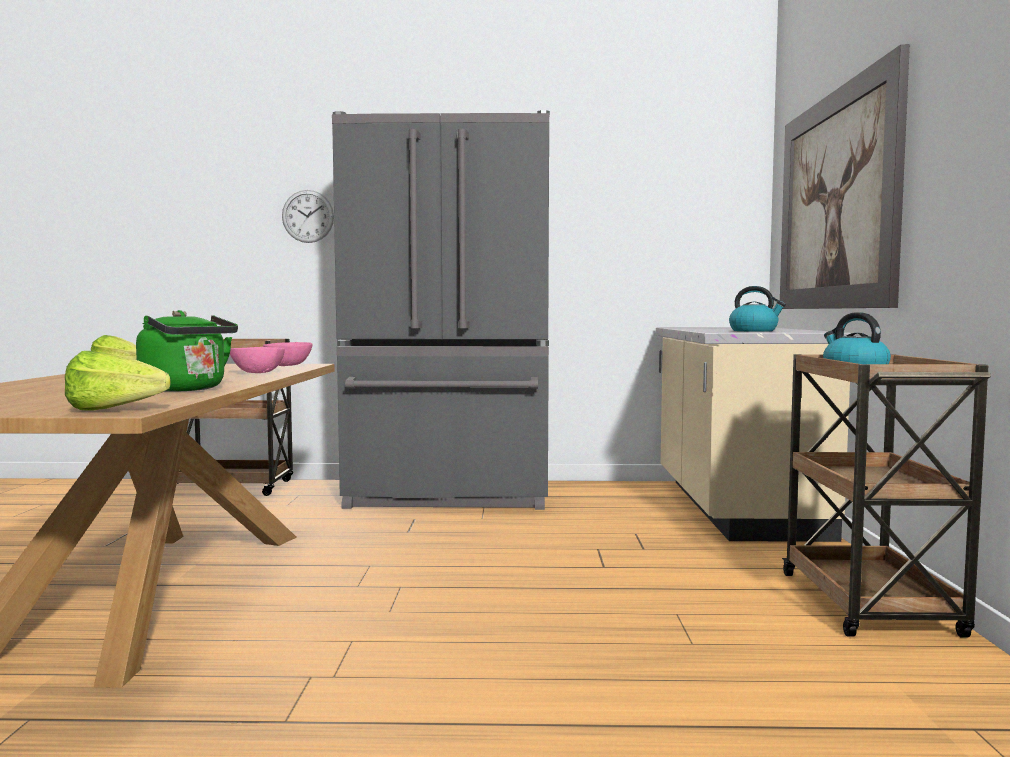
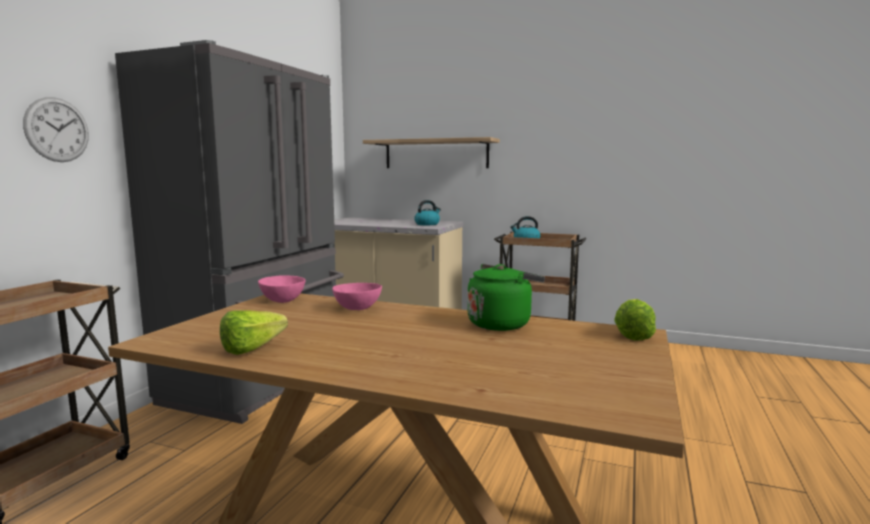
camera: 70 degrees left, 5 degrees up
picture [780,44,910,309] -> shelf [363,137,500,168]

